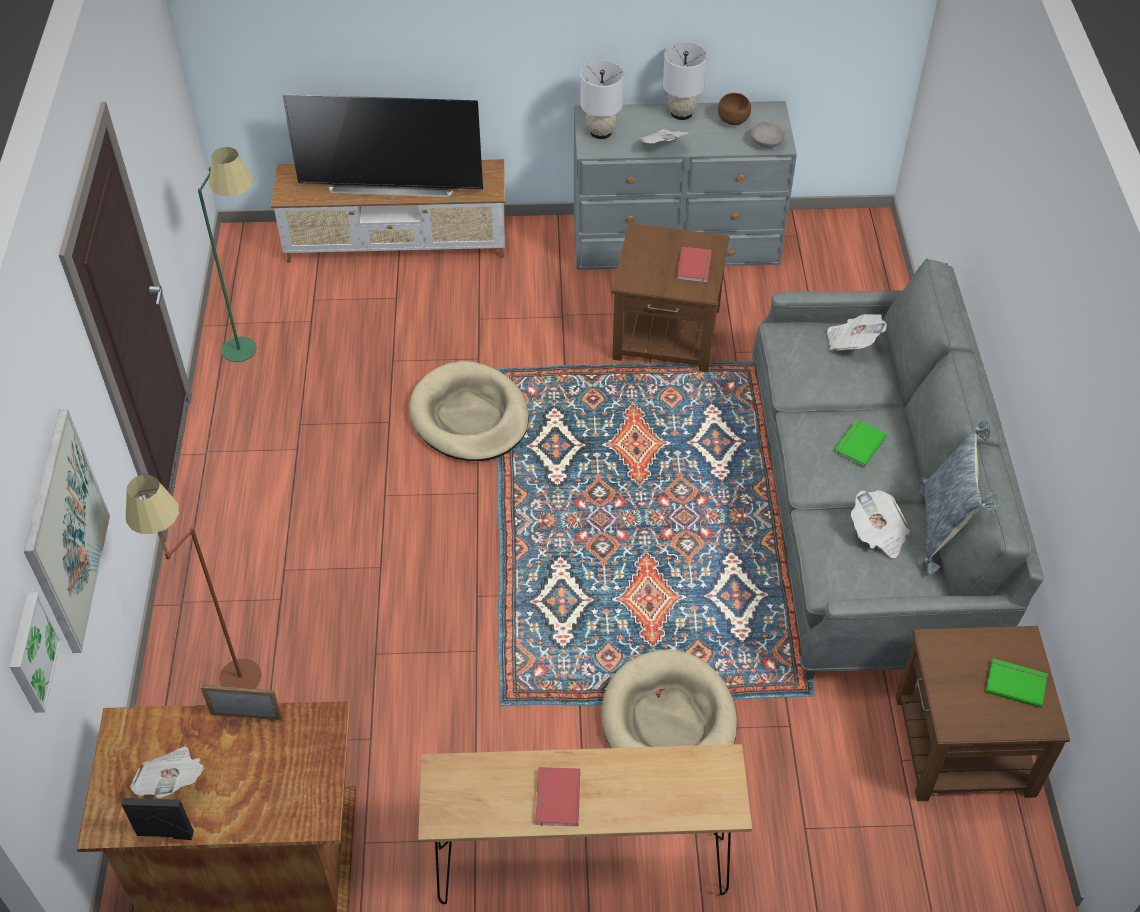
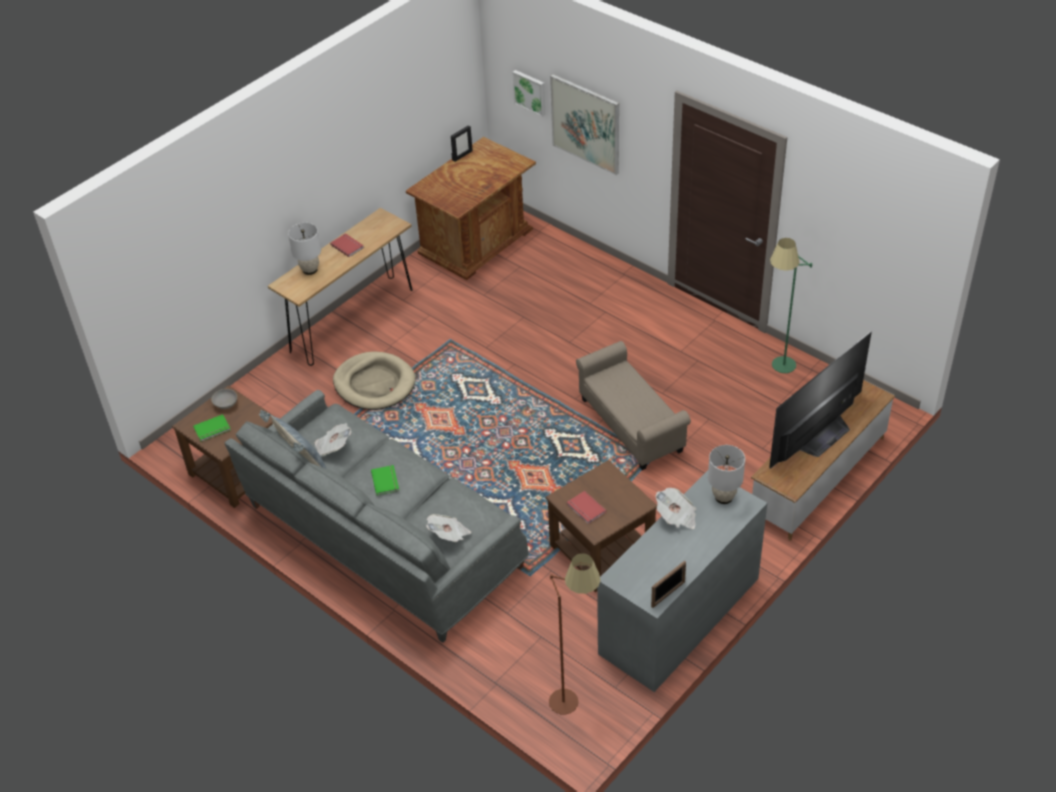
camera: 135 degrees right, 5 degrees down
brown floor lamp [126,475,261,689] -> brown floor lamp moved to [549,553,601,715]
newspaper [130,747,205,798] -> none
picture frame [201,685,282,720] -> picture frame moved to [651,561,686,608]
beige dog bed [409,361,529,461] -> beige ottoman [576,341,691,470]
white table lamp [663,42,707,120] -> white table lamp moved to [288,223,321,275]
brown bowl [718,93,751,125] -> none
grey bowl [751,122,786,148] -> grey bowl moved to [211,389,237,409]

